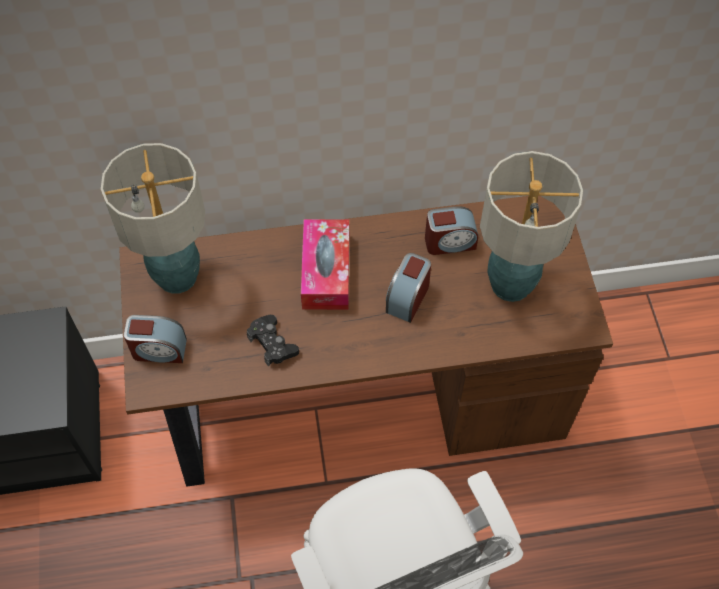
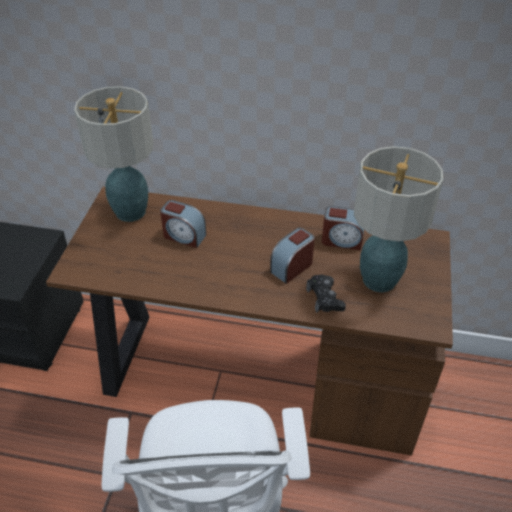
camera: 20 degrees right, 15 degrees down
alarm clock [124,315,187,363] -> alarm clock moved to [160,200,206,248]
black game controller [247,315,299,366] -> black game controller moved to [306,275,346,313]
tissue box [301,219,349,310] -> none

